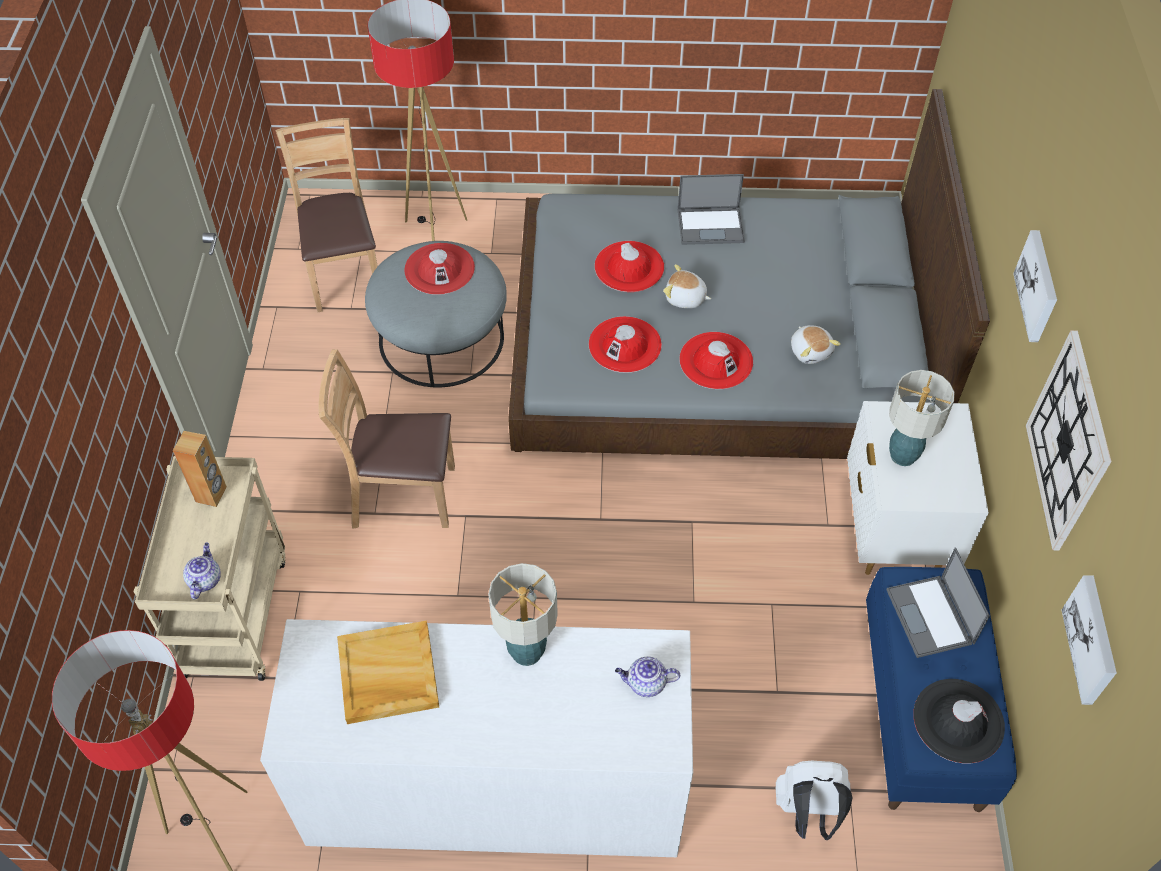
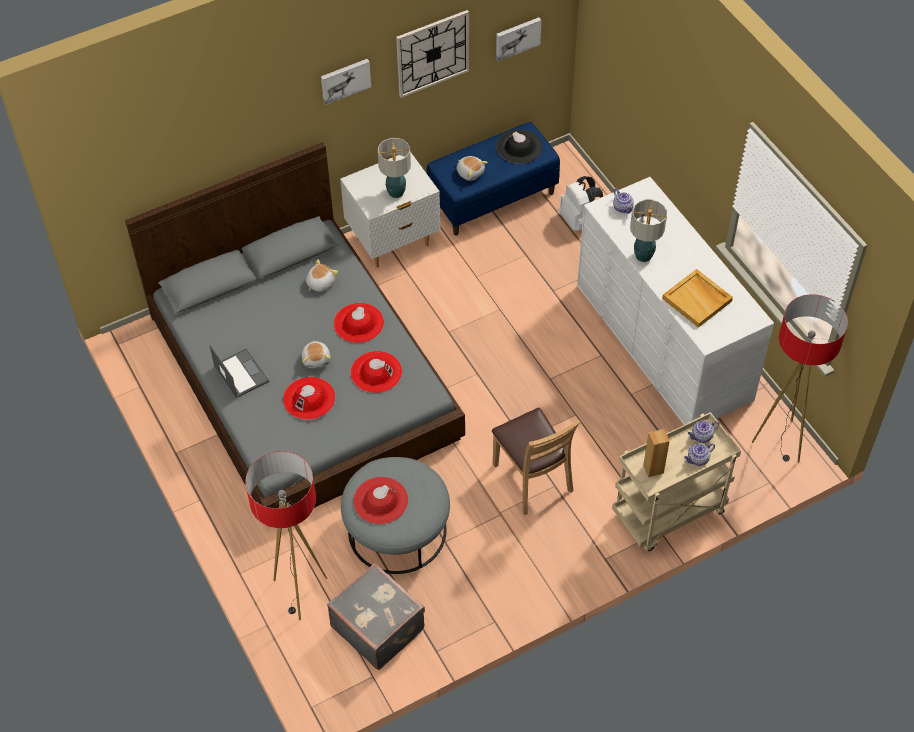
camera: 120 degrees left, 0 degrees up
brown chair [275,118,378,312] -> grey suitcase [327,563,425,670]
laptop [886,547,990,658] -> plush toy [457,156,488,181]
none -> teapot [684,443,715,466]

